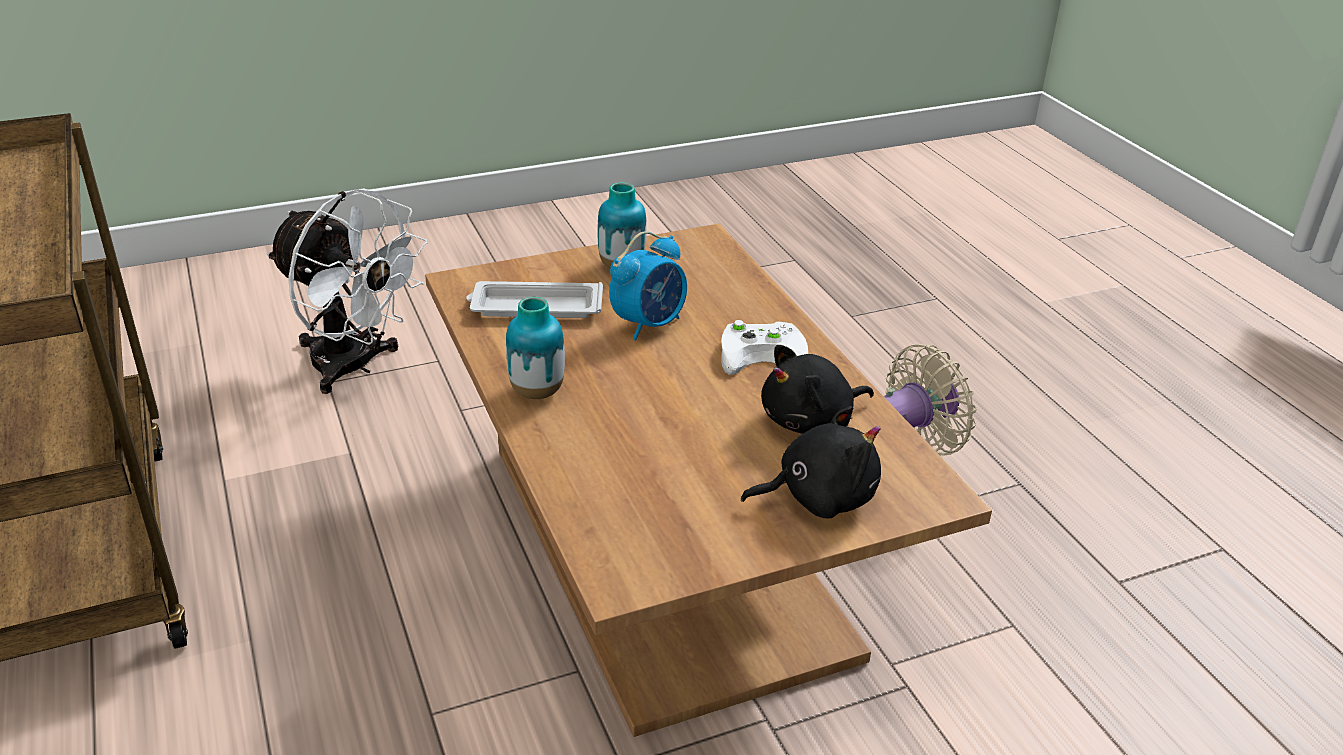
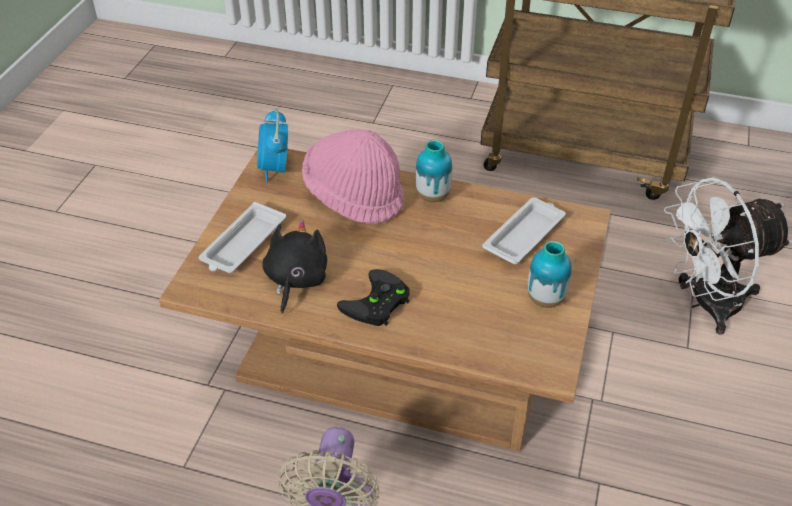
camera: 130 degrees right, 10 degrees up
alarm clock [609,231,687,341] -> alarm clock moved to [257,109,288,182]
white game controller [721,320,808,375] -> black game controller [337,269,410,326]
black plush toy [741,406,881,518] -> white tray [199,202,286,273]
none -> pink hat [302,129,404,224]

